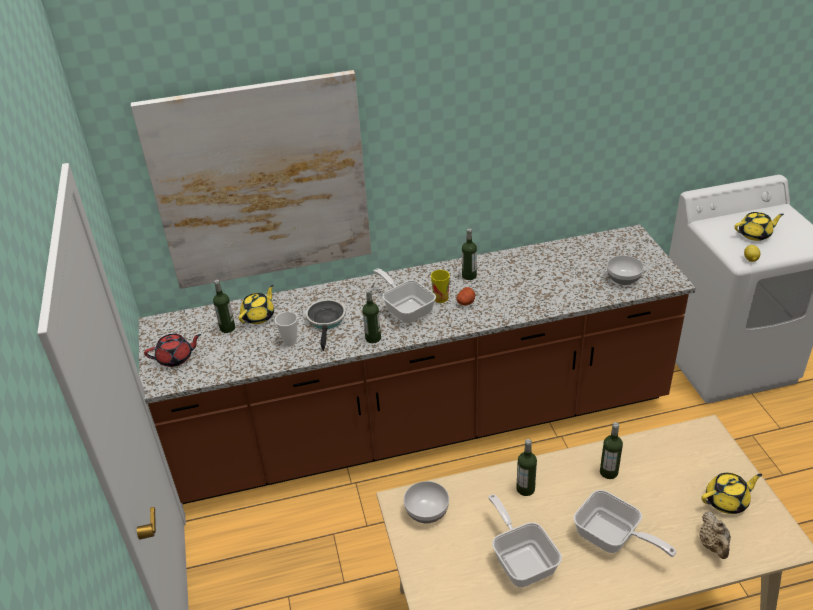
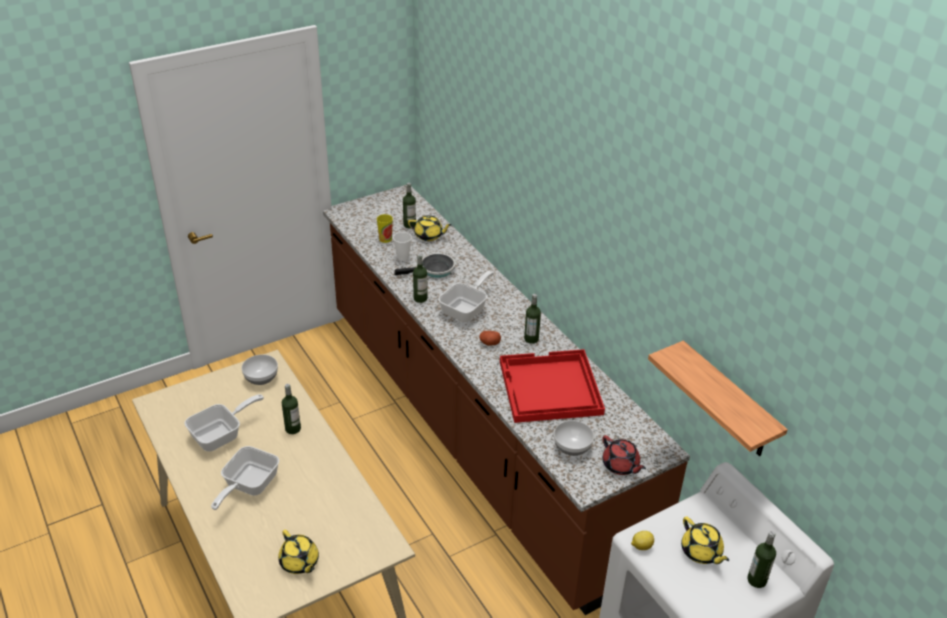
camera: 70 degrees right, 0 degrees up
picture [131,70,371,289] -> none
red teapot [144,334,201,367] -> red teapot moved to [602,435,646,475]
cup [431,270,450,303] -> cup moved to [377,214,393,243]
bottle [600,422,623,479] -> bottle moved to [747,531,776,588]
beige teapot [700,512,731,559] -> none
none -> red tray [500,349,605,423]
none -> shelf [648,341,788,456]

